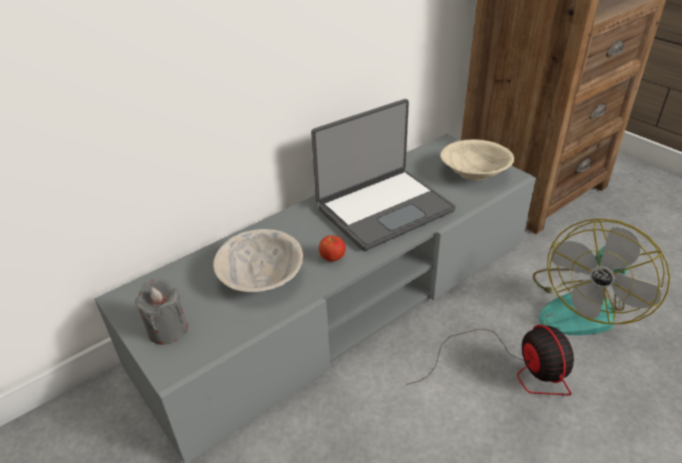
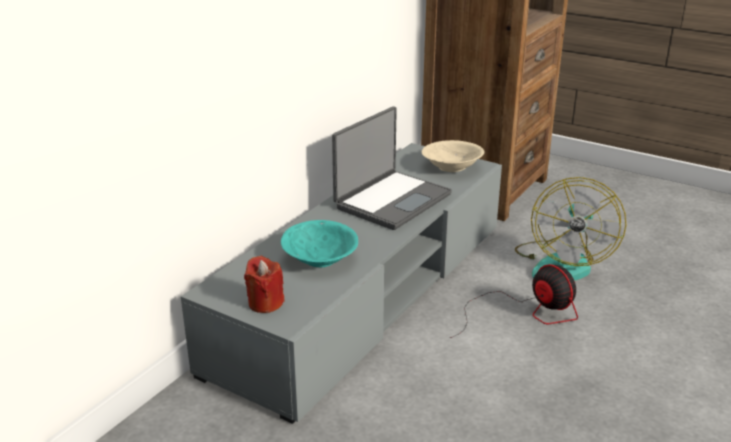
camera: 20 degrees left, 10 degrees down
grey candle [135,278,188,345] -> red candle [244,256,285,313]
beige bowl [213,229,303,292] -> turquoise bowl [281,220,358,268]
apple [319,235,346,262] -> none

